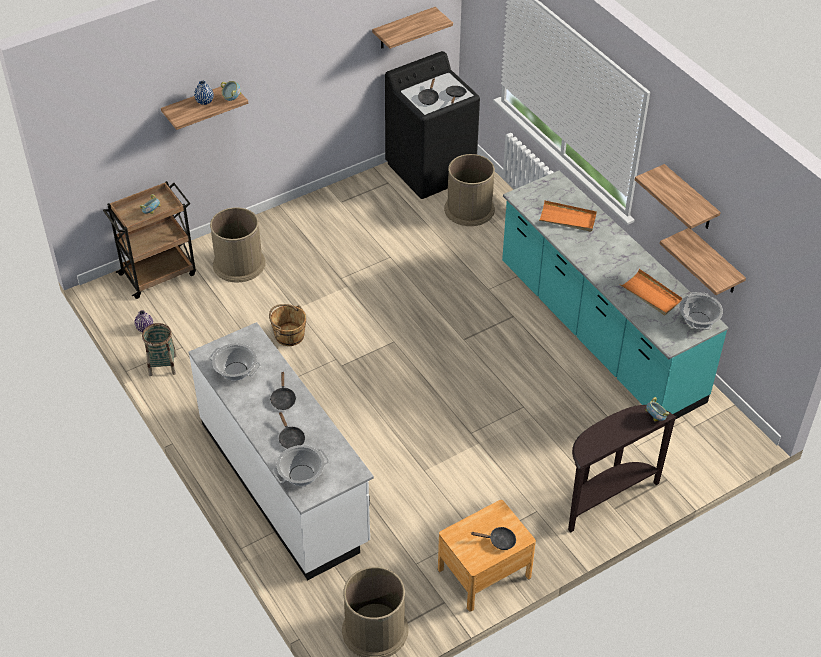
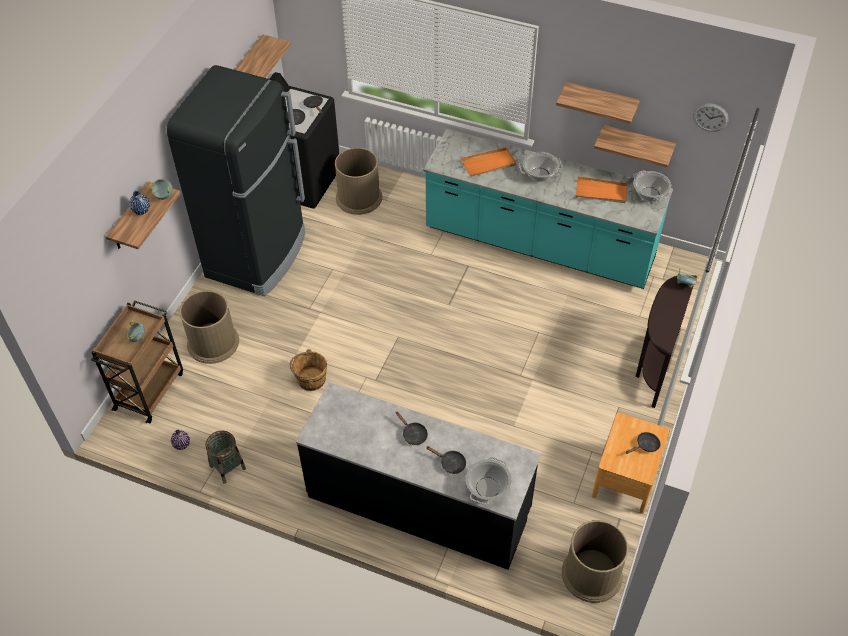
camera: 35 degrees left, 5 degrees up
white counter [189,322,374,580] -> black counter [296,382,541,570]
cooking pot [209,343,261,380] -> cooking pot moved to [519,152,563,182]
none -> black fridge [167,65,305,296]
none -> wall clock [693,103,729,132]

